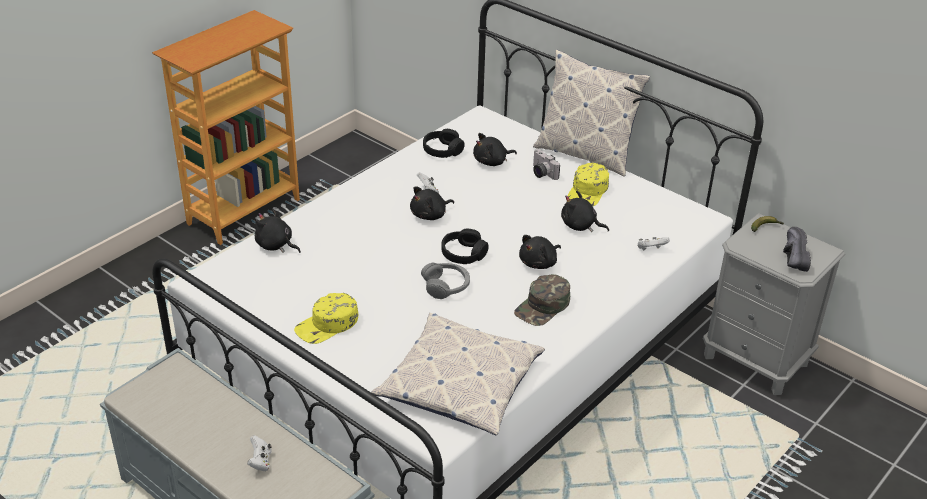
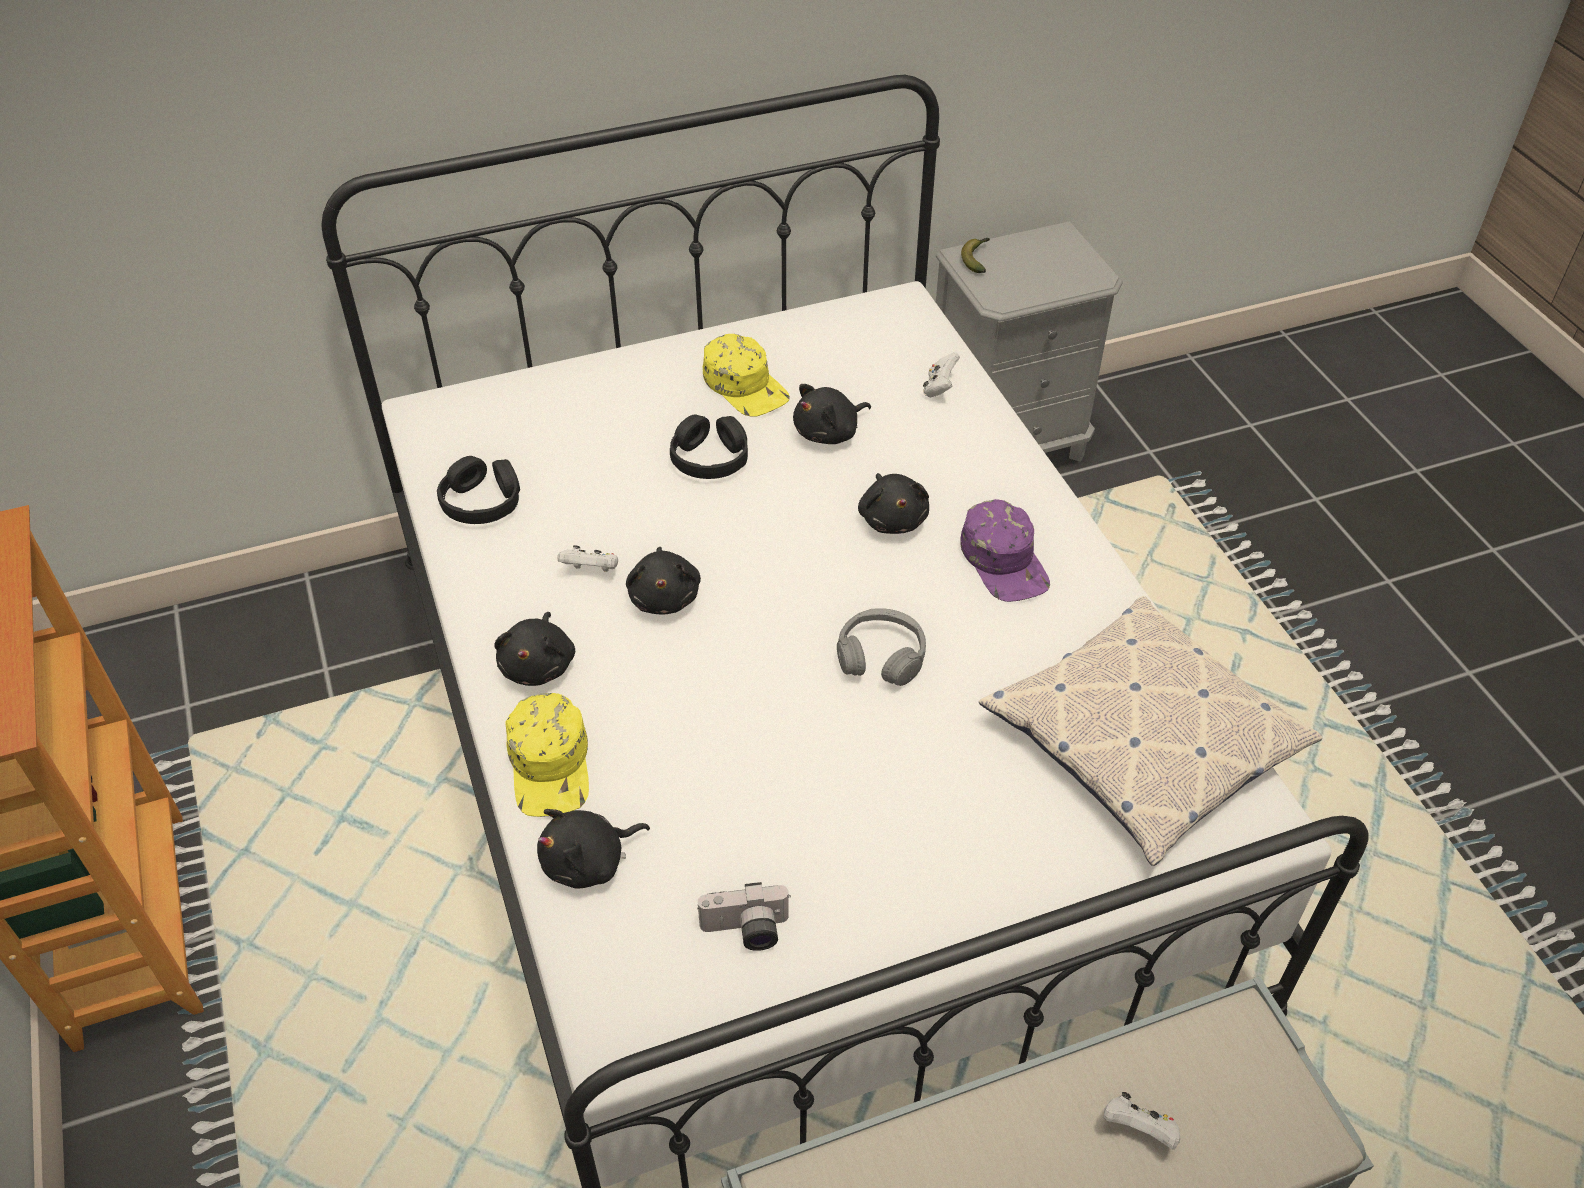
camera: 60 degrees left, 10 degrees up
yellow cap [294,293,358,344] -> yellow cap moved to [506,693,589,817]
black headphones [441,229,489,264] -> black headphones moved to [670,414,748,479]
black plush toy [473,133,517,166] -> black plush toy moved to [494,612,575,686]
green cap [514,274,570,326] -> purple cap [960,499,1050,602]
pillow [533,49,650,177] -> none
camera [533,149,560,180] -> camera moved to [697,882,791,951]
black shoe [783,227,811,272] -> none

